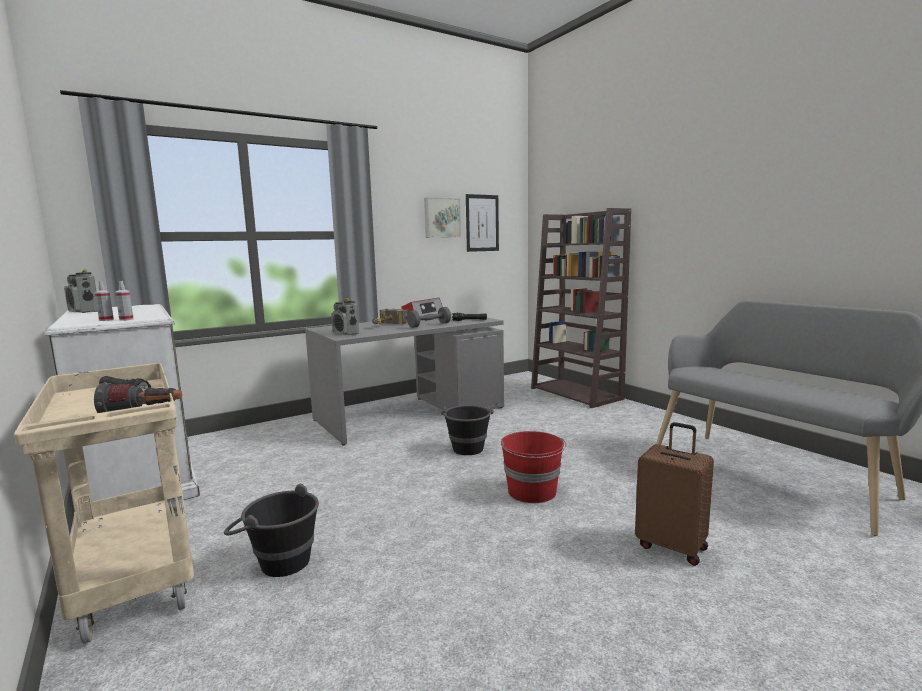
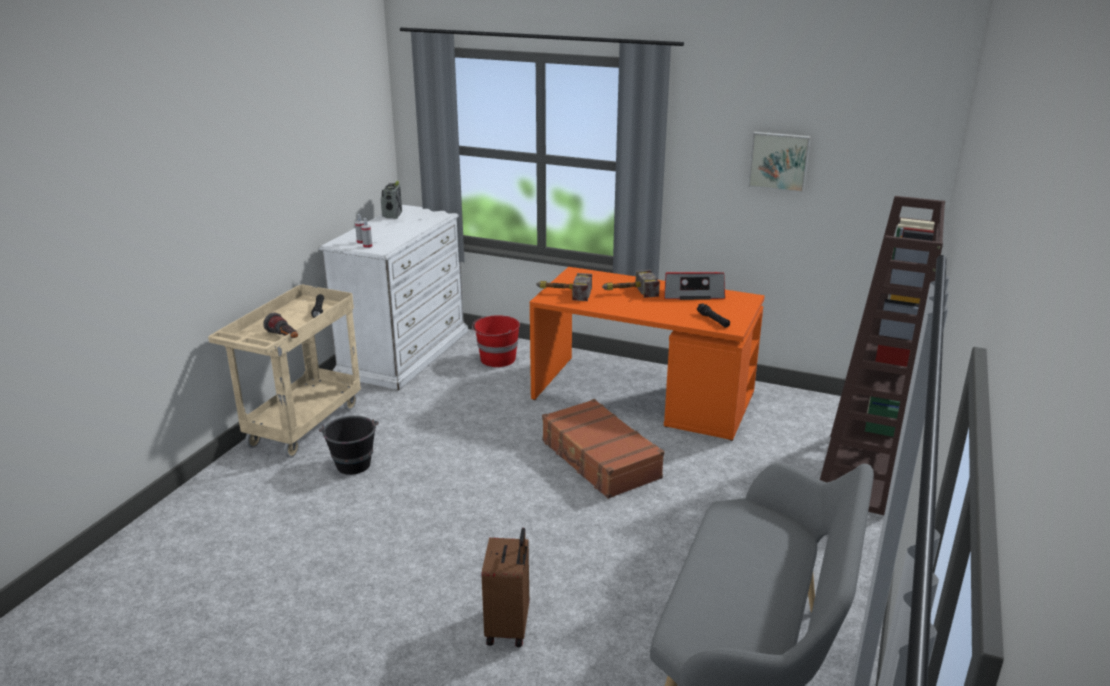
camera: 55 degrees right, 15 degrees up
grey desk [305,313,504,445] -> orange desk [530,267,765,441]
radio [331,298,359,335] -> hammer [536,273,592,301]
grey dumbbell [407,307,451,328] -> none
black bucket [441,405,494,455] -> brown suitcase [542,399,665,499]
picture [466,194,499,252] -> none
red bucket [501,431,566,503] -> red bucket moved to [472,315,520,367]

